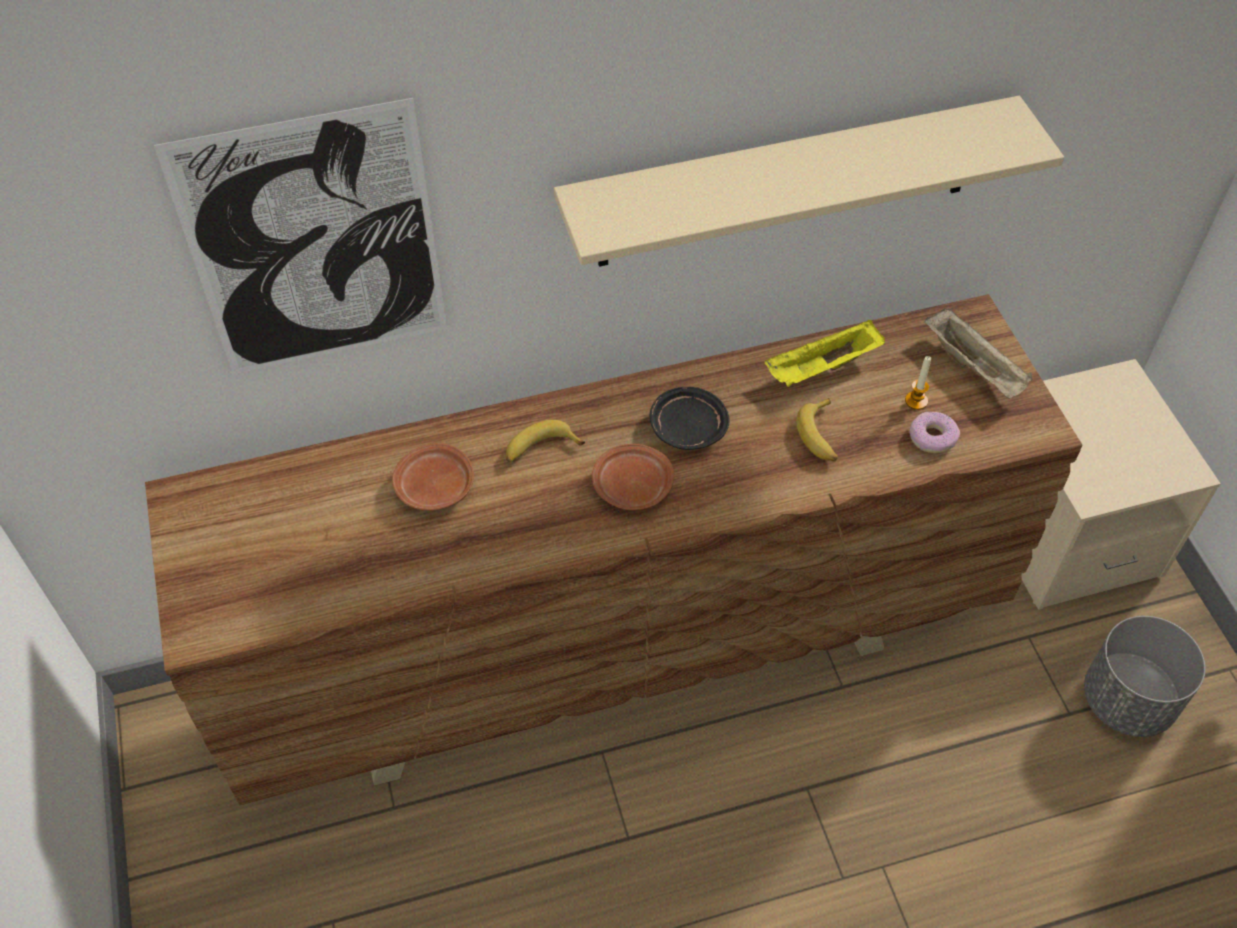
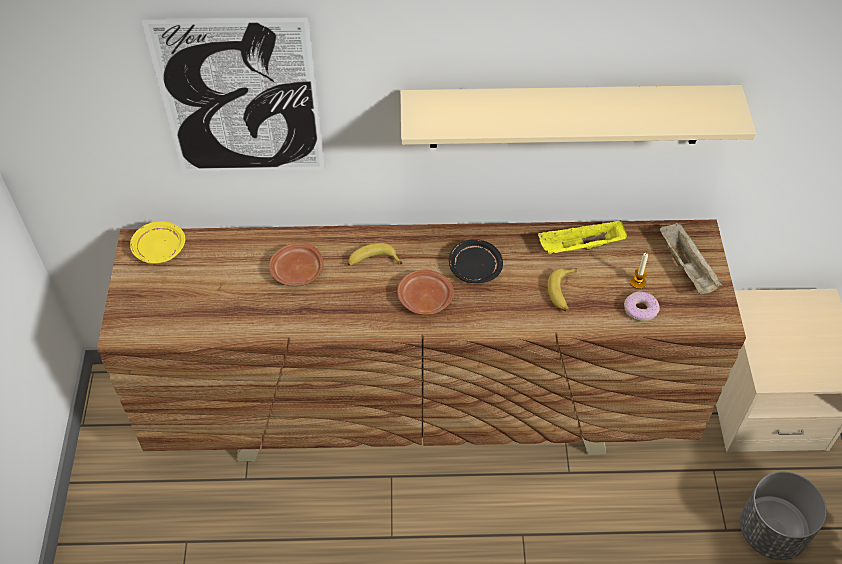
camera: 15 degrees right, 0 degrees up
none -> yellow plate [130,221,185,264]

